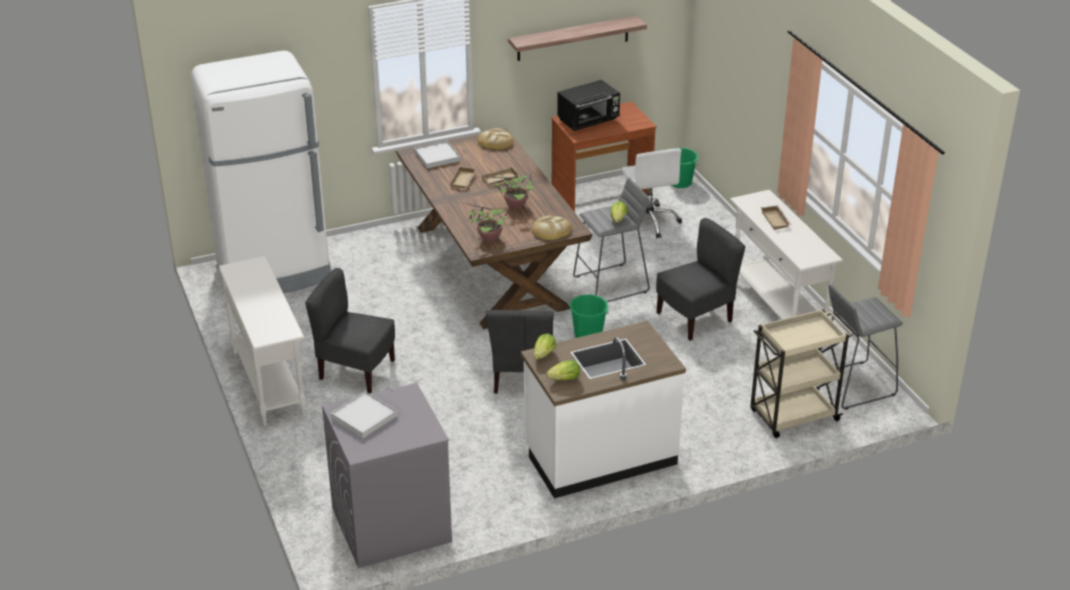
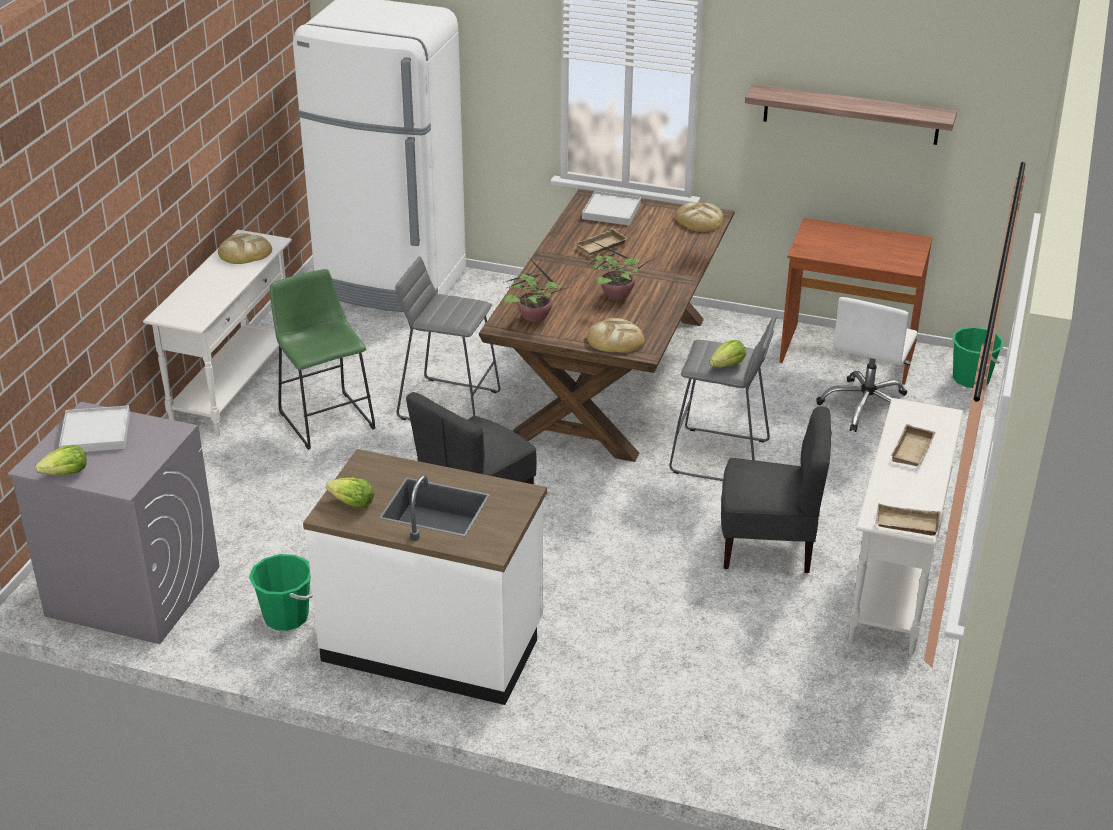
camera: 40 degrees right, 0 degrees up
grey chair [305,268,395,394] -> green stool [270,269,375,450]
beige tray [481,166,520,185] -> beige tray moved to [875,503,941,536]
lettuce [534,333,556,359] -> lettuce moved to [35,445,87,475]
black microwave [557,80,620,131] -> none
green bucket [569,294,609,338] -> green bucket moved to [249,554,313,631]
beige cart [750,309,853,438] -> none
grey stool [820,284,903,410] -> grey stool moved to [395,256,500,420]
none -> bread [218,233,272,264]

